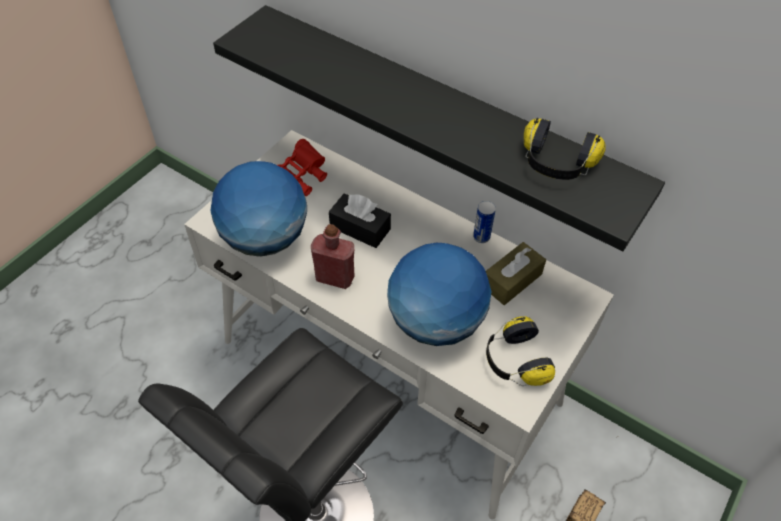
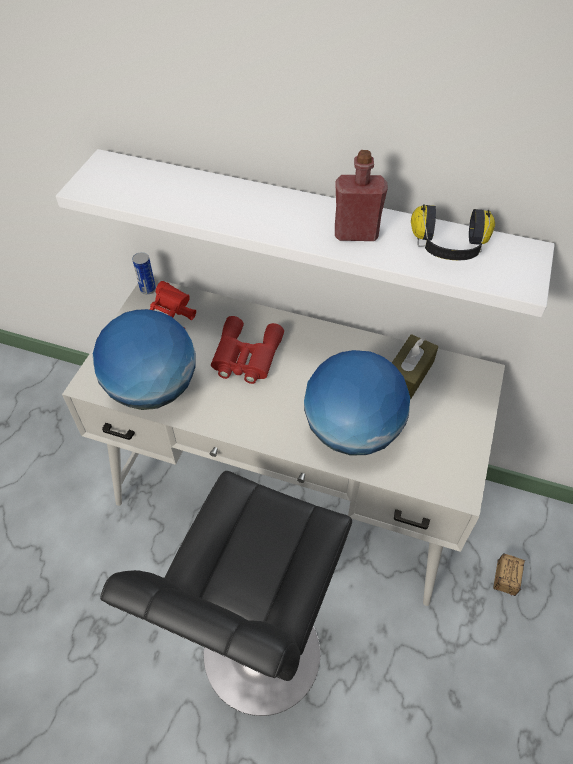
camera: 15 degrees left, 0 degrees up
black shelf [213,5,665,251] -> white shelf [56,149,555,317]
red bottle [311,224,355,289] -> red bottle moved to [335,150,388,241]
black tissue box [329,193,391,248] -> red binoculars [211,316,284,384]
can [473,201,496,243] -> can moved to [132,252,156,295]
headphones [486,316,555,386] -> none

